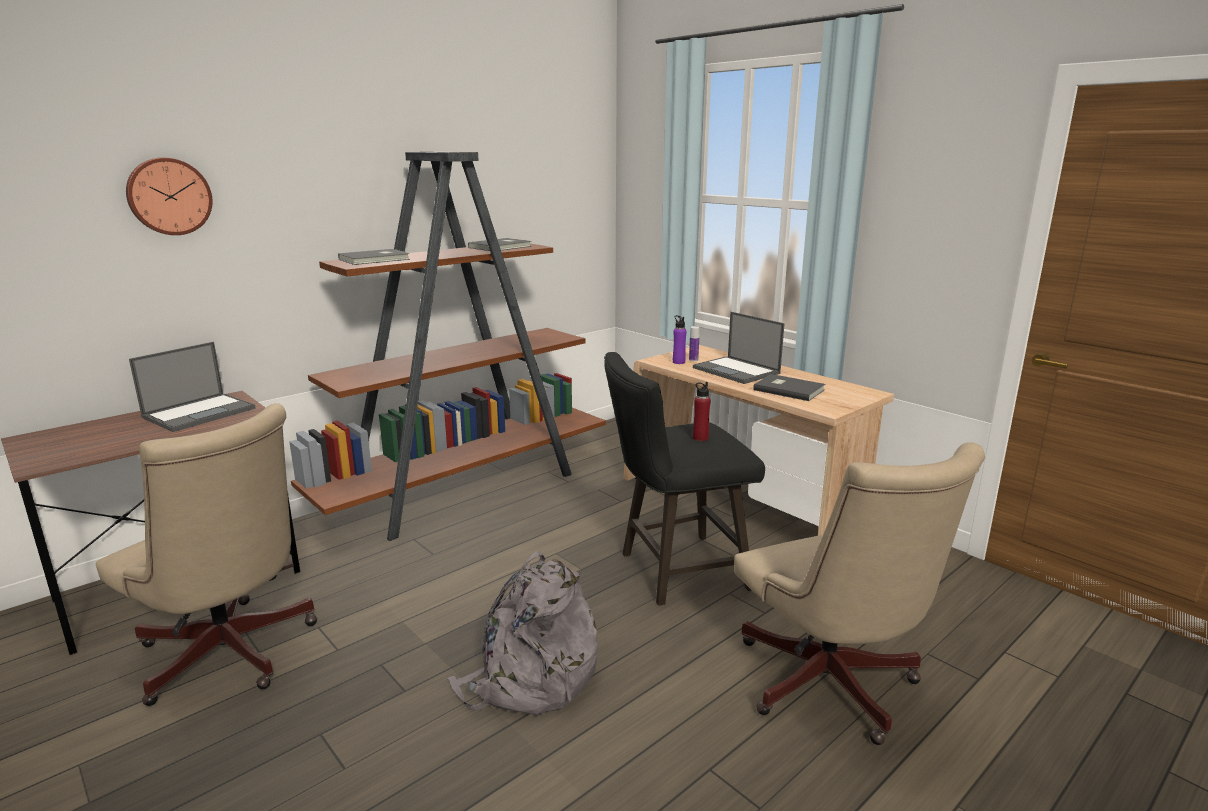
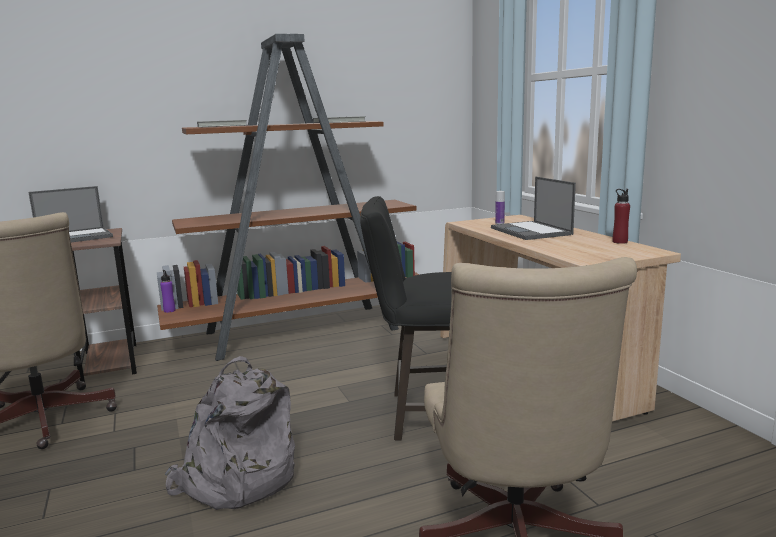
camera: 20 degrees right, 5 degrees down
wall clock [126,158,213,235] -> none
purple bottle [673,315,687,364] -> purple bottle moved to [160,270,175,313]
red bottle [693,382,710,441] -> red bottle moved to [613,189,630,244]
grey book [753,374,825,401] -> none

